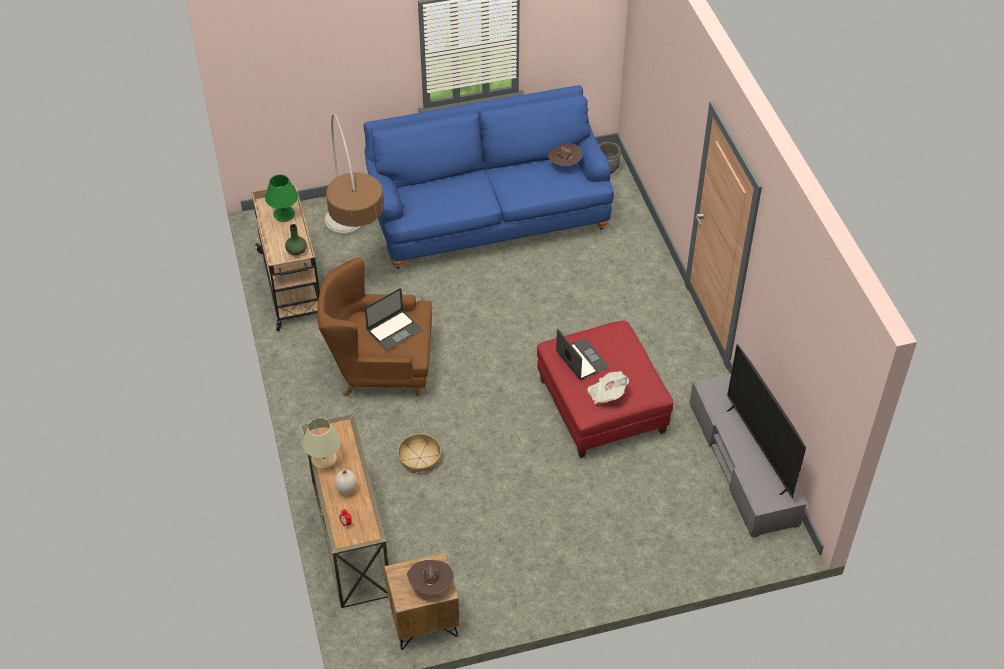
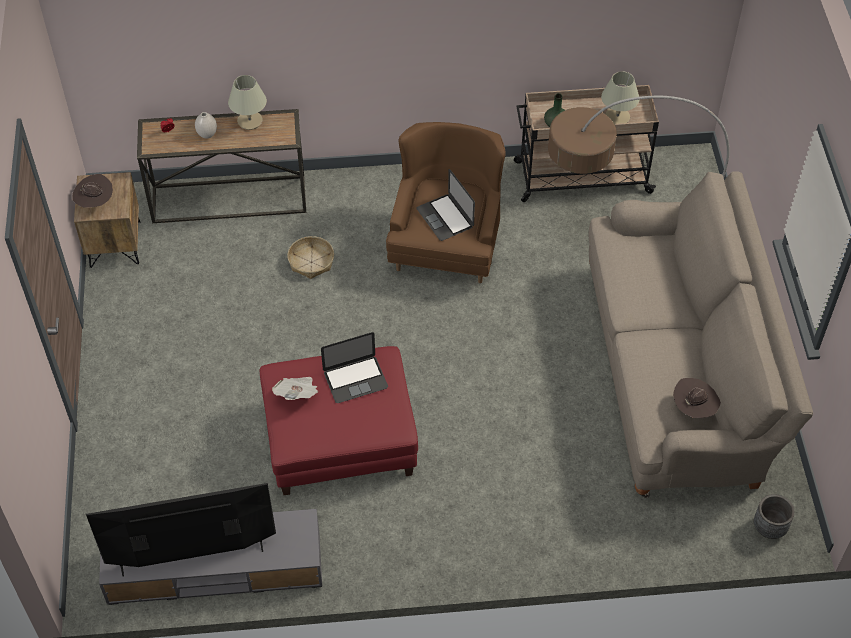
camera: 100 degrees right, 5 degrees up
green table lamp [265,175,298,222] -> beige table lamp [601,71,639,124]
blue sofa [364,85,614,269] -> beige sofa [588,171,813,498]

